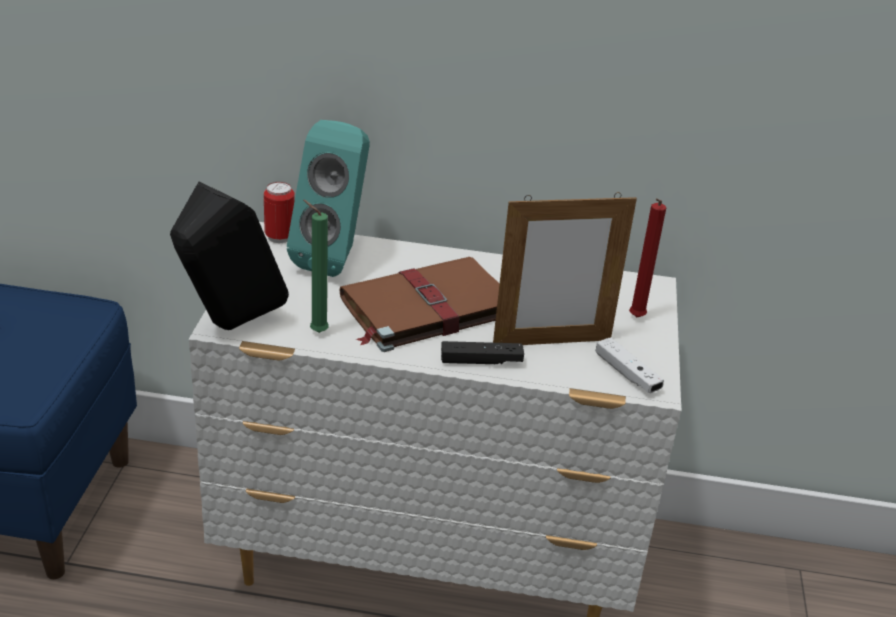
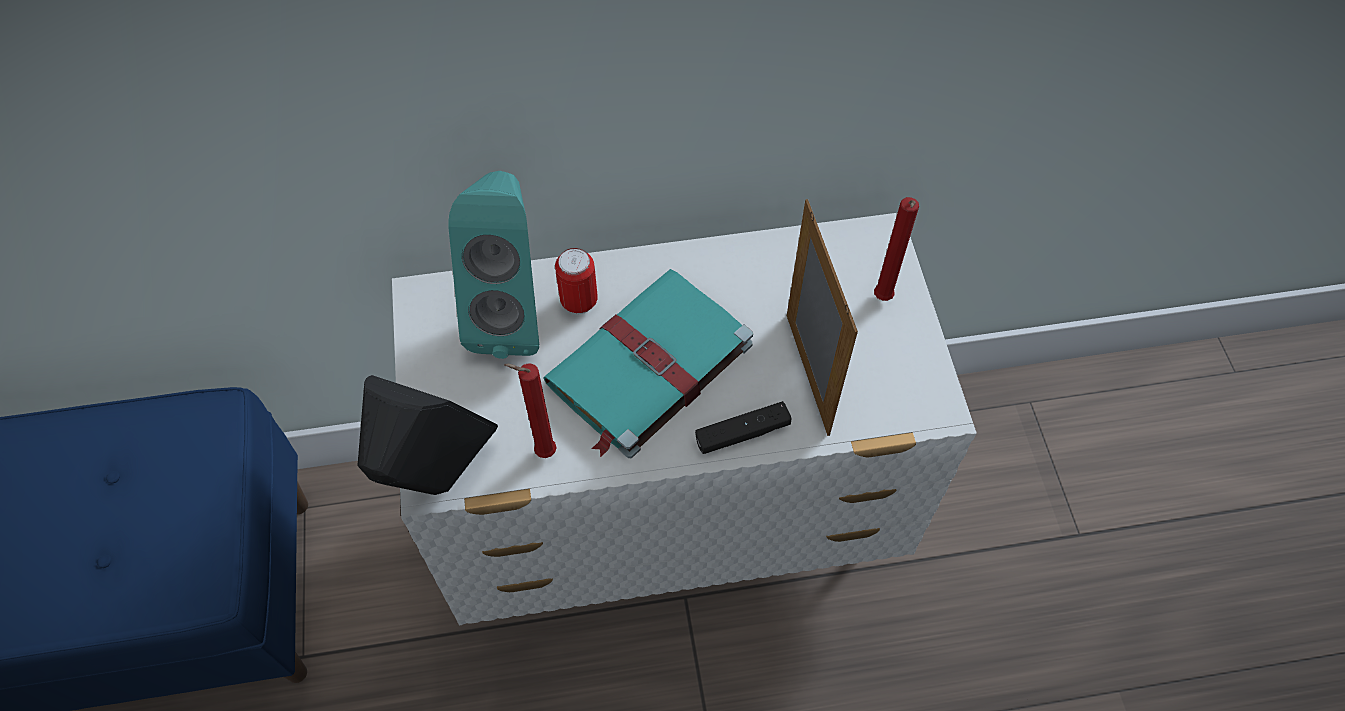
camera: 15 degrees left, 25 degrees up
can [264,182,295,243] -> can moved to [555,248,597,314]
green candle [303,200,329,333] -> red candle [504,363,557,458]
brown book [339,257,500,352] -> turquoise book [543,269,753,458]
picture frame [493,192,637,345] -> picture frame turned 75 degrees counterclockwise [787,199,858,436]
white game controller [596,337,664,393] -> none

